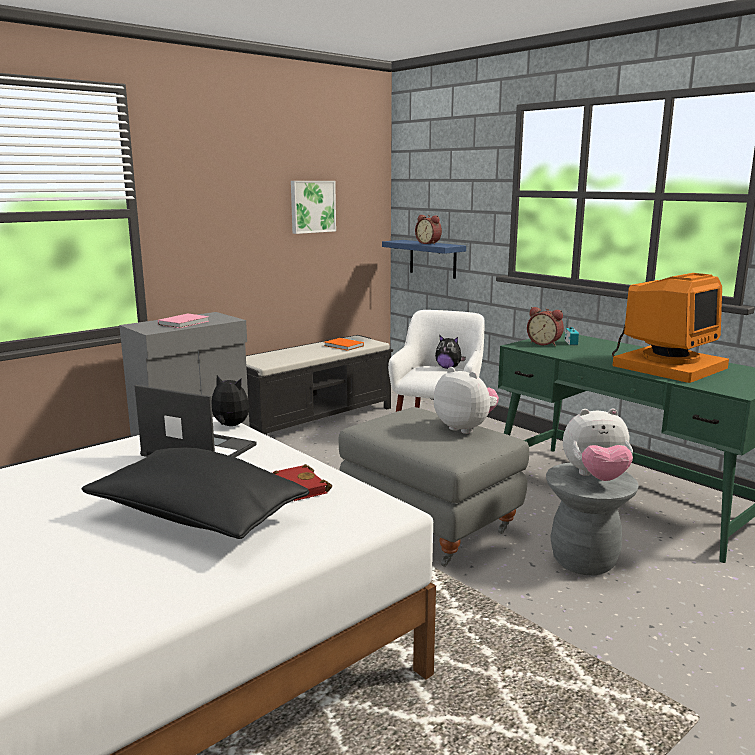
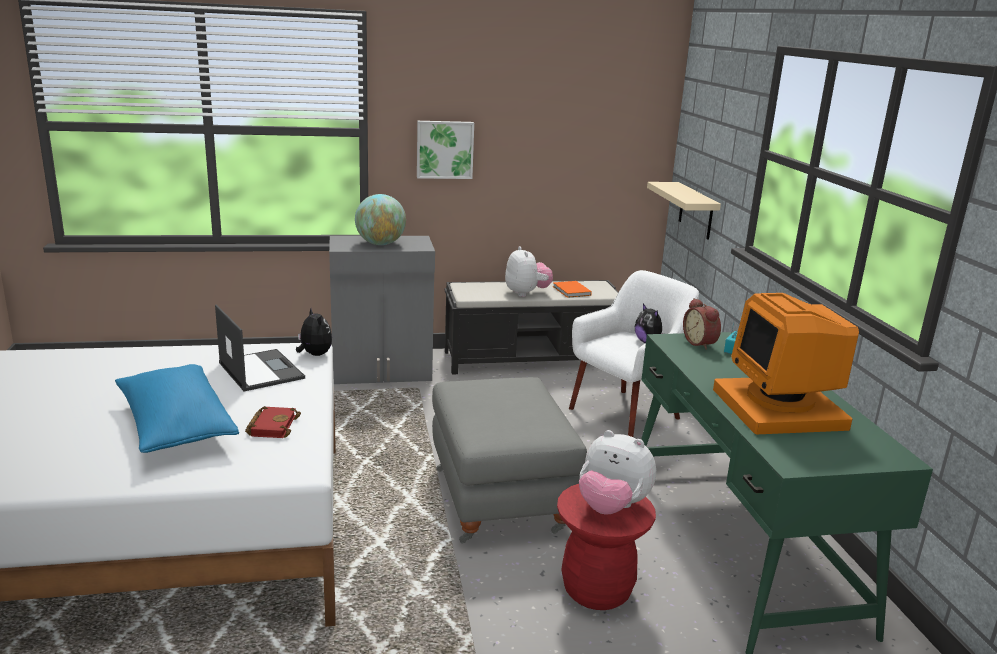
camera: 30 degrees right, 5 degrees up
black pillow [81,448,309,539] -> blue pillow [115,364,239,453]
pink book [158,313,209,328] -> globe [355,194,406,245]
picture [291,181,336,234] -> picture moved to [417,121,474,179]
blue shelf [382,240,466,279] -> beige shelf [647,182,721,240]
alarm clock [415,215,442,245] -> none
plush toy [434,367,499,434] -> plush toy moved to [505,246,553,297]
grey stool [546,463,639,575] -> red stool [557,484,656,610]
monitor [612,273,729,383] -> monitor turned 90 degrees clockwise [713,293,859,434]

